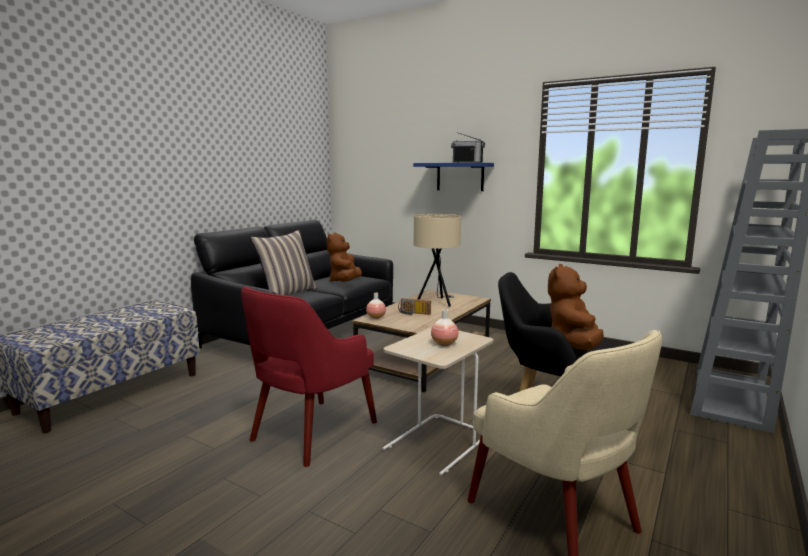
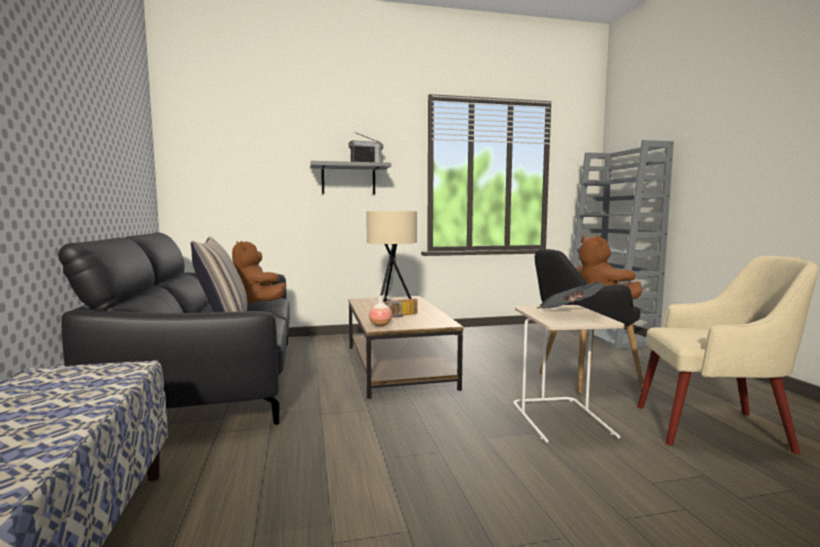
camera: 45 degrees left, 5 degrees down
red armchair [241,287,377,467] -> none
blue shelf [413,163,494,191] -> grey shelf [310,161,391,194]
vase [431,309,458,346] -> newspaper [537,282,605,309]

